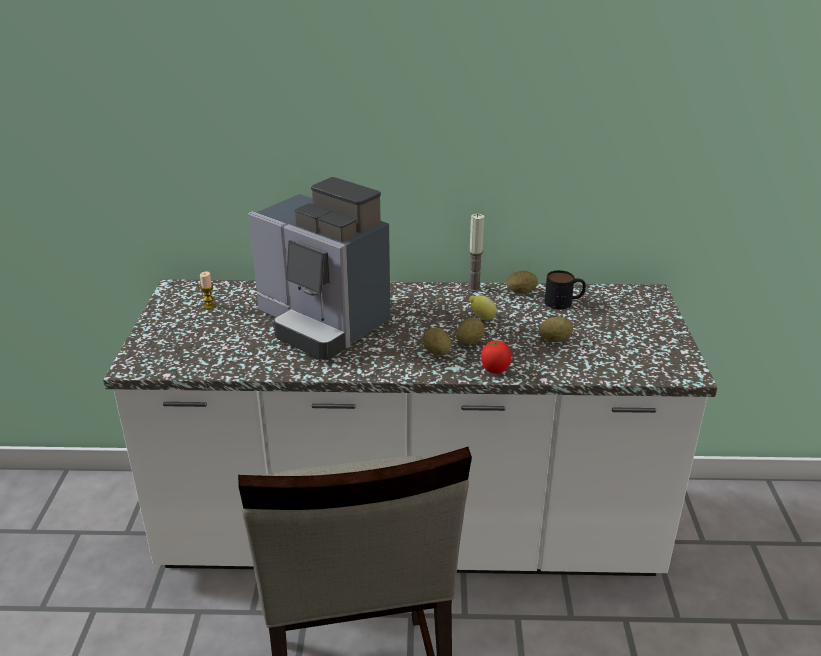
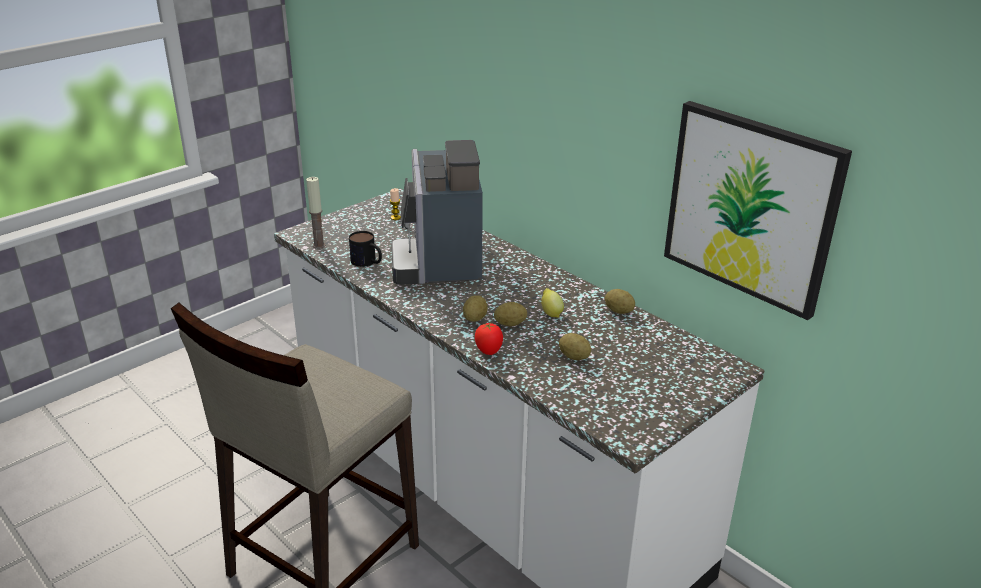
camera: 45 degrees right, 0 degrees up
candle [468,214,484,292] -> candle moved to [306,177,325,249]
mug [544,270,586,309] -> mug moved to [349,231,382,267]
none -> picture [664,101,852,320]

